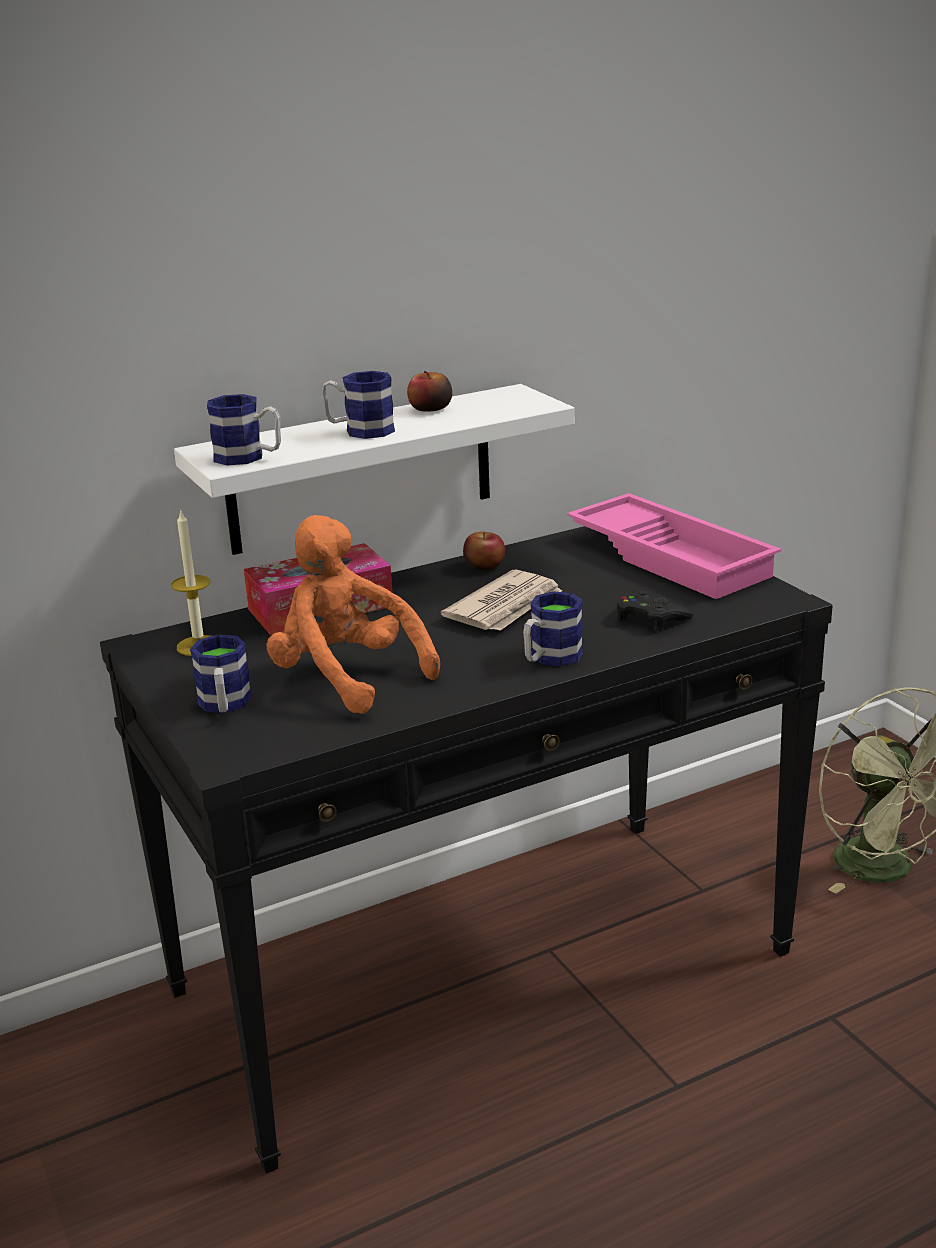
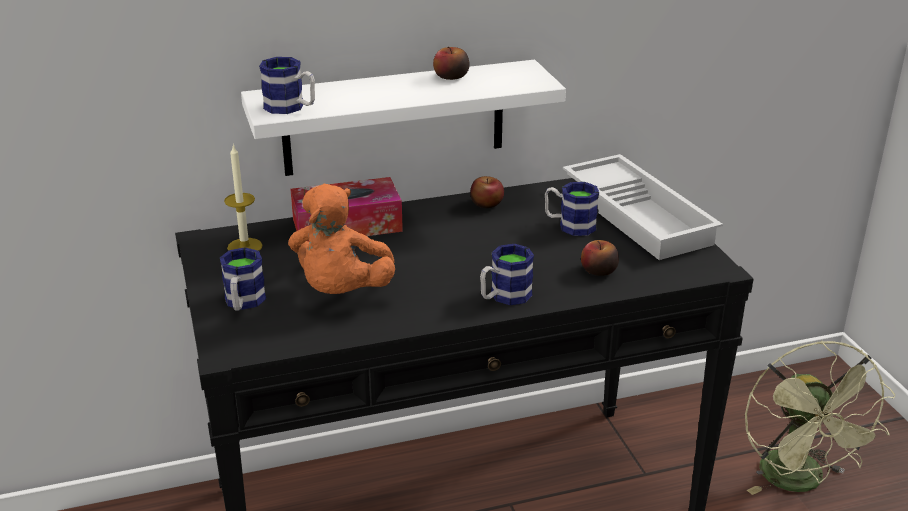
camera: 10 degrees right, 5 degrees up
orange plush toy [266,515,440,714] -> orange plush toy turned 135 degrees counterclockwise [288,184,395,294]
mug [322,371,395,439] -> mug moved to [545,182,599,236]
newspaper [441,570,562,631] -> none
pink tray [567,493,781,599] -> white tray [563,154,723,260]
black game controller [617,591,693,631] -> apple [581,240,619,276]

